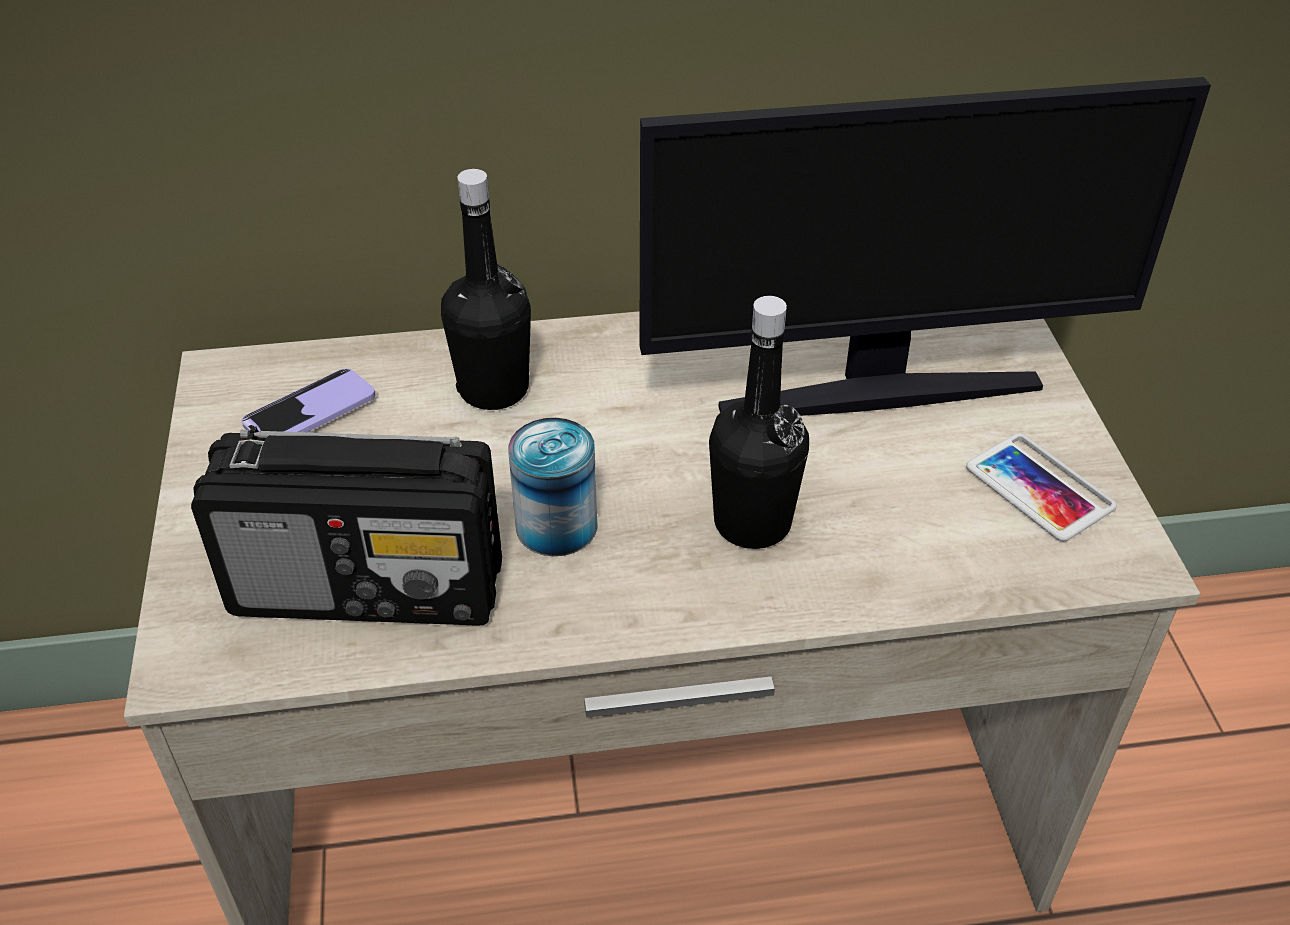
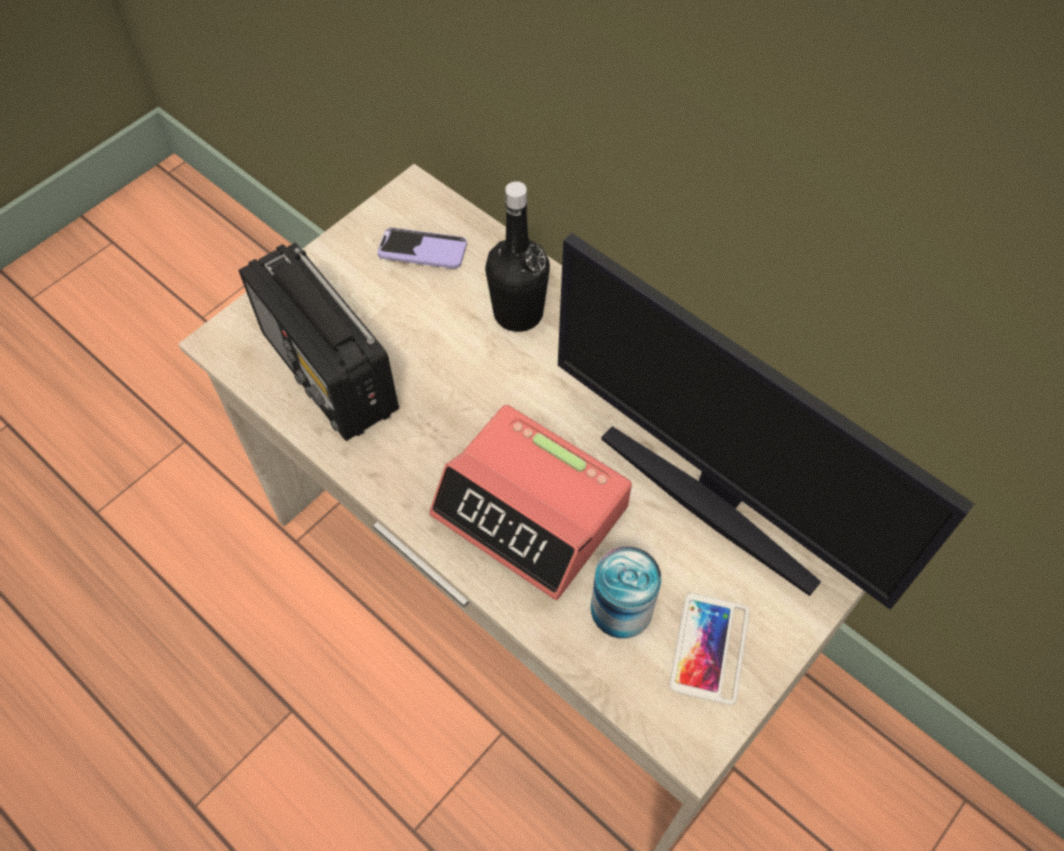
camera: 50 degrees right, 15 degrees up
can [508,418,598,556] -> can moved to [591,546,662,639]
black bottle [709,296,809,549] -> alarm clock [429,405,632,600]

